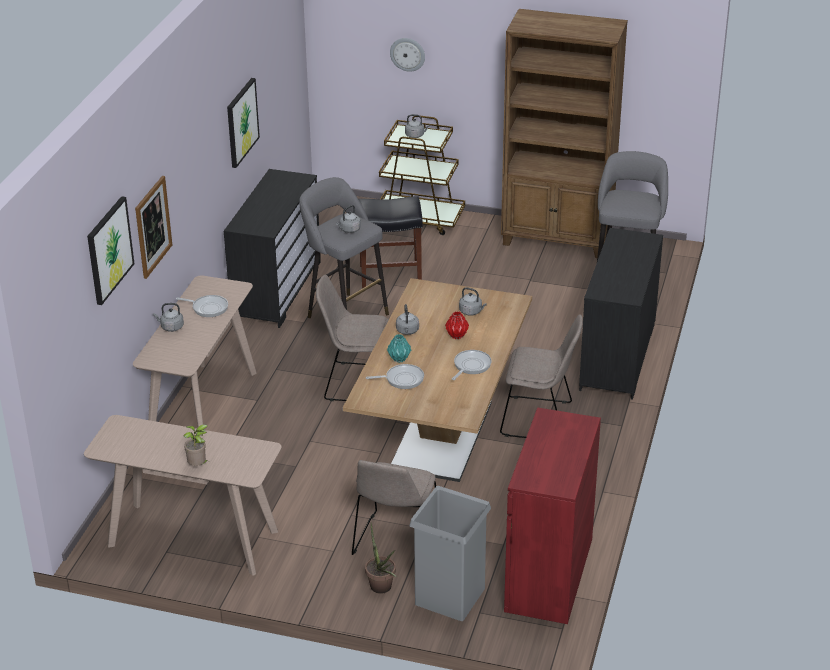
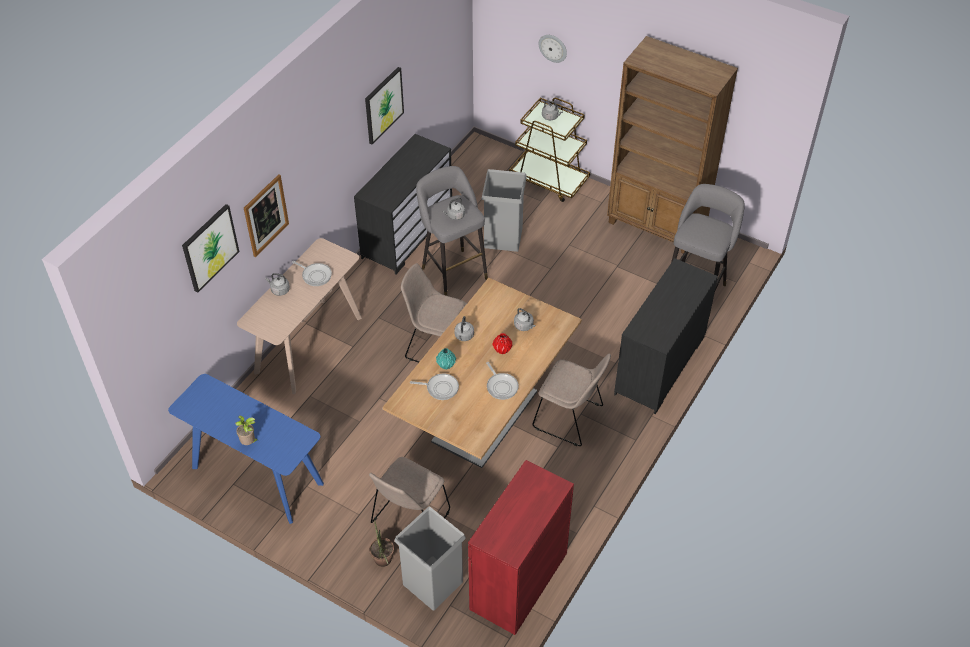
camera: 15 degrees right, 15 degrees up
beige console table [84,415,282,576] -> blue console table [168,374,324,524]
black stool [359,196,423,289] -> grey trash can [481,169,527,252]
frying pan [452,350,492,380] -> frying pan turned 105 degrees clockwise [486,362,519,400]

